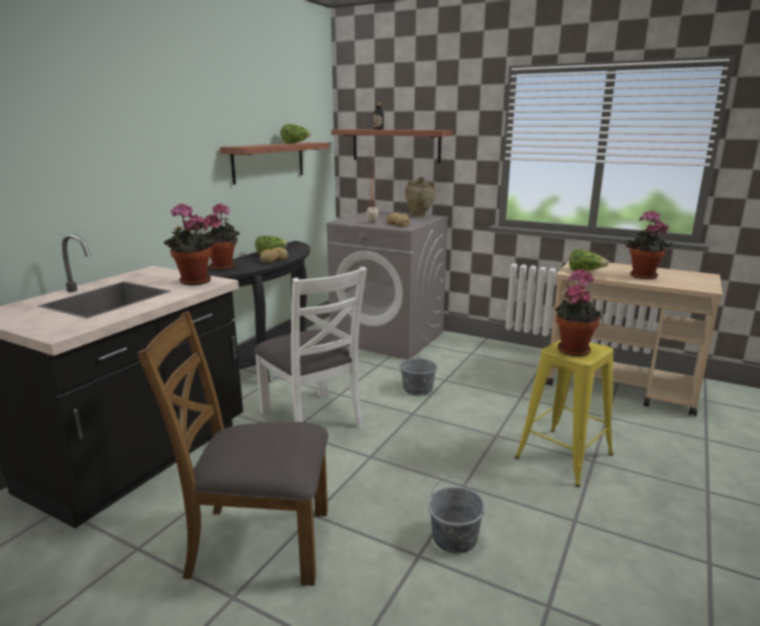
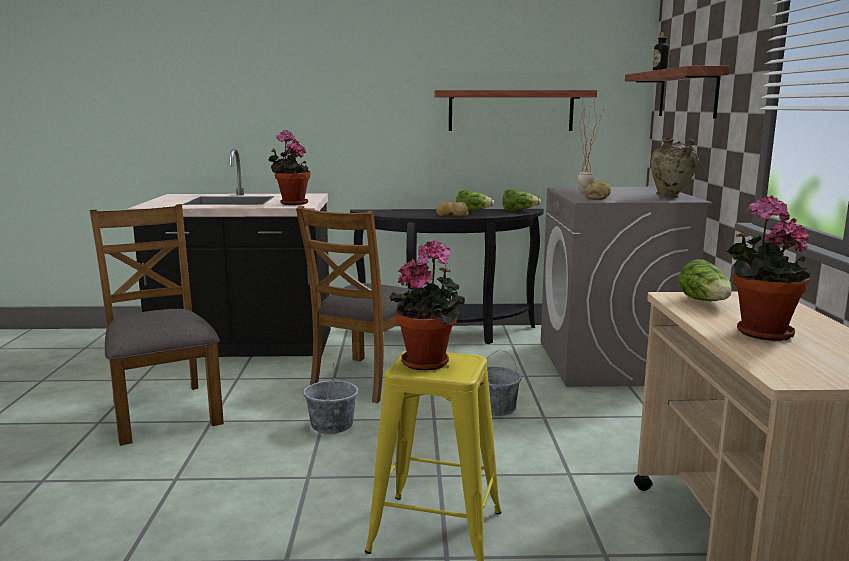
camera: 60 degrees right, 5 degrees down
potted plant [199,203,239,270] -> none
white chair [254,266,367,428] -> brown chair [296,206,413,403]
lettuce [280,124,311,144] -> lettuce moved to [503,189,541,211]
grey bucket [428,476,486,554] -> grey bucket moved to [303,363,358,434]

